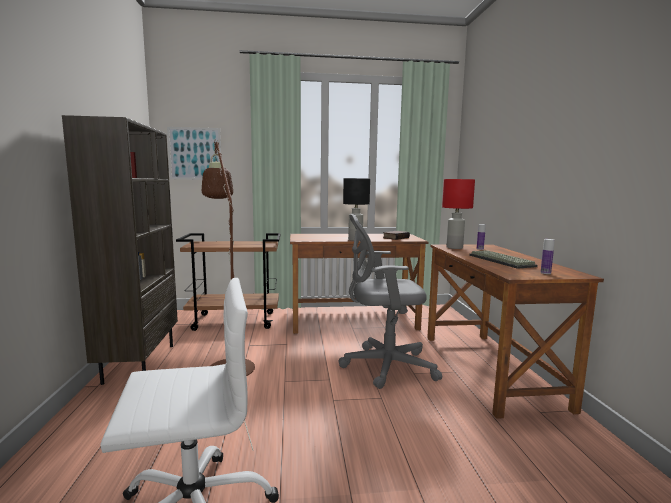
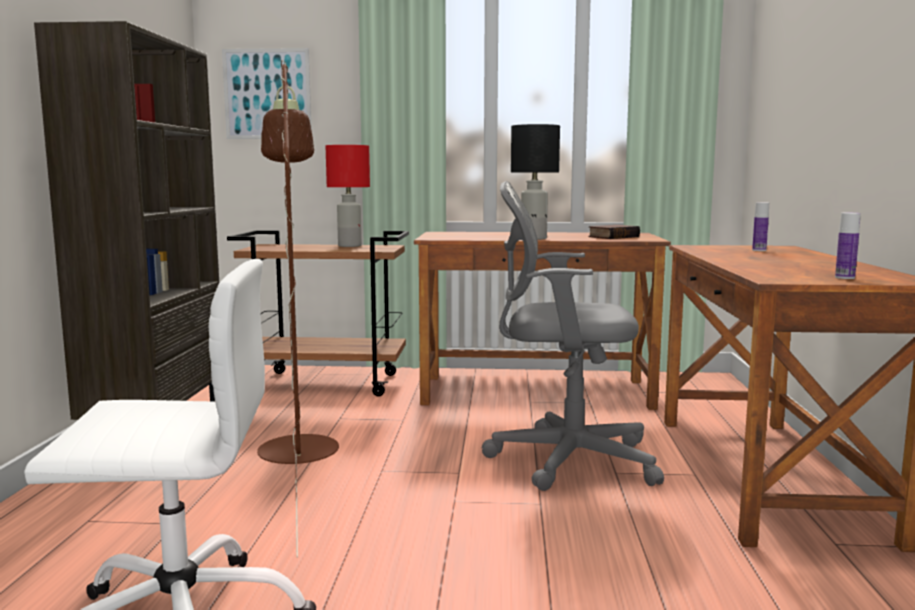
camera: 10 degrees right, 0 degrees up
red table lamp [442,179,475,249] -> red table lamp moved to [326,145,370,247]
keyboard [469,250,538,269] -> none

